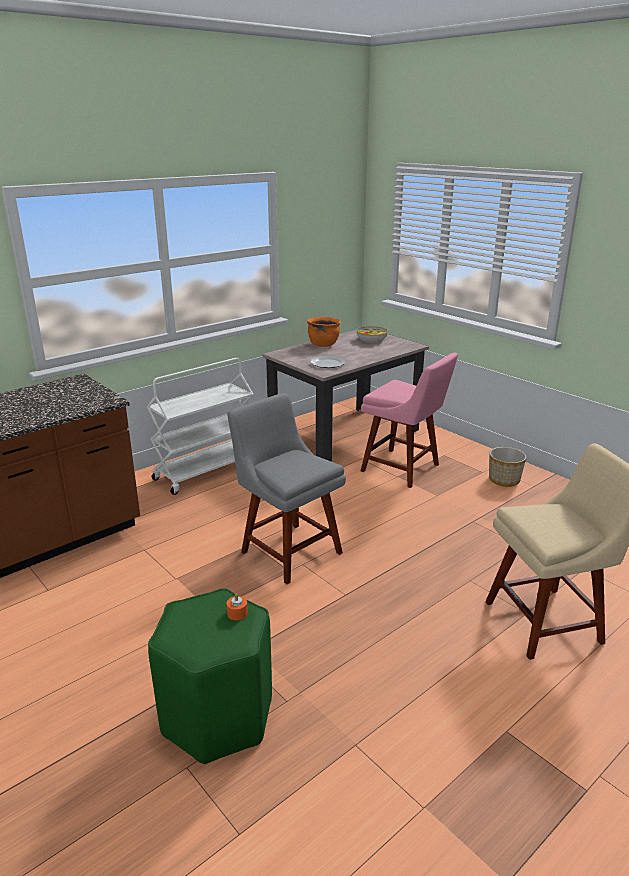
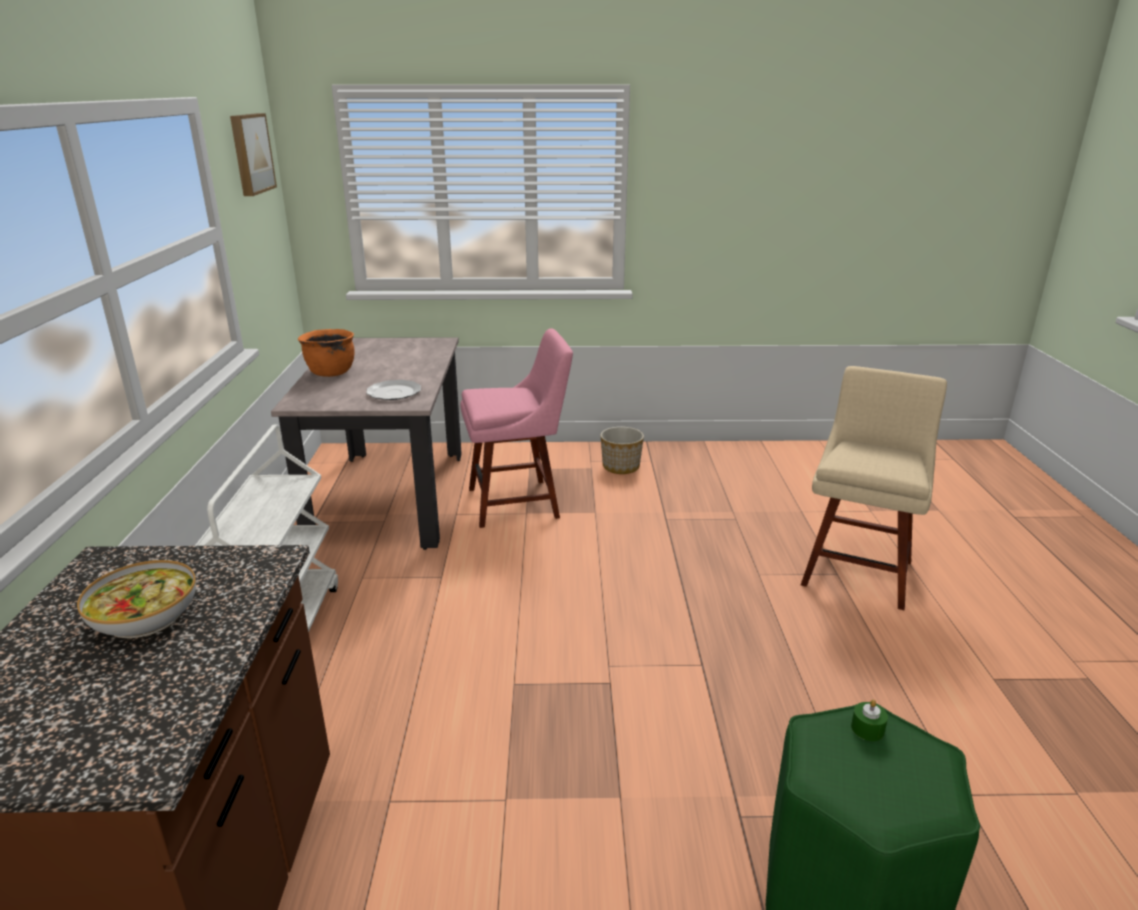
camera: 50 degrees left, 0 degrees up
grey chair [227,393,346,584] -> none
orange candle [227,593,248,620] -> green candle [851,700,888,741]
bowl [357,326,388,343] -> bowl moved to [77,560,196,638]
none -> picture [230,113,277,196]

